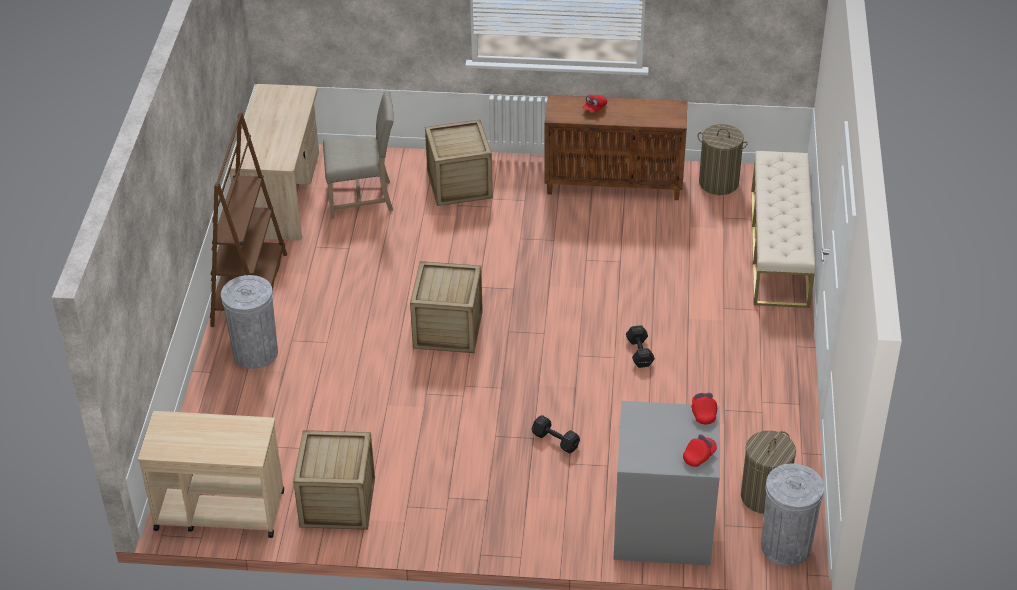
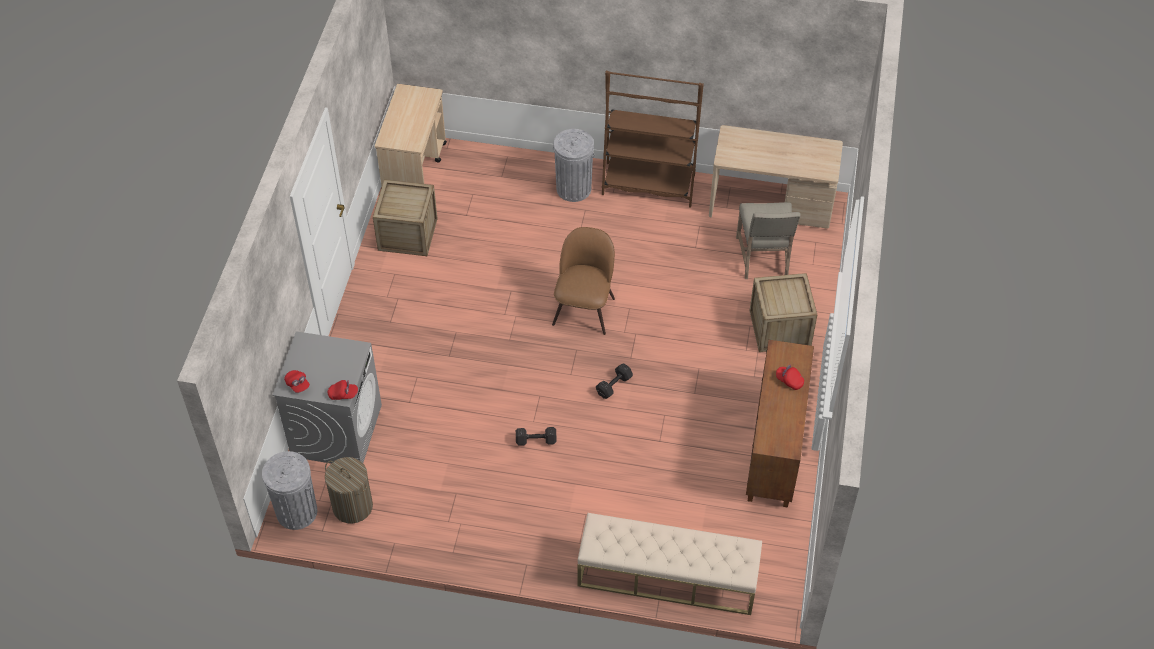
camera: 95 degrees right, 10 degrees up
crate [410,261,483,353] -> brown chair [552,227,615,335]
black dumbbell [532,415,580,454] -> black dumbbell moved to [596,363,633,399]
laundry basket [697,124,748,195] -> none

